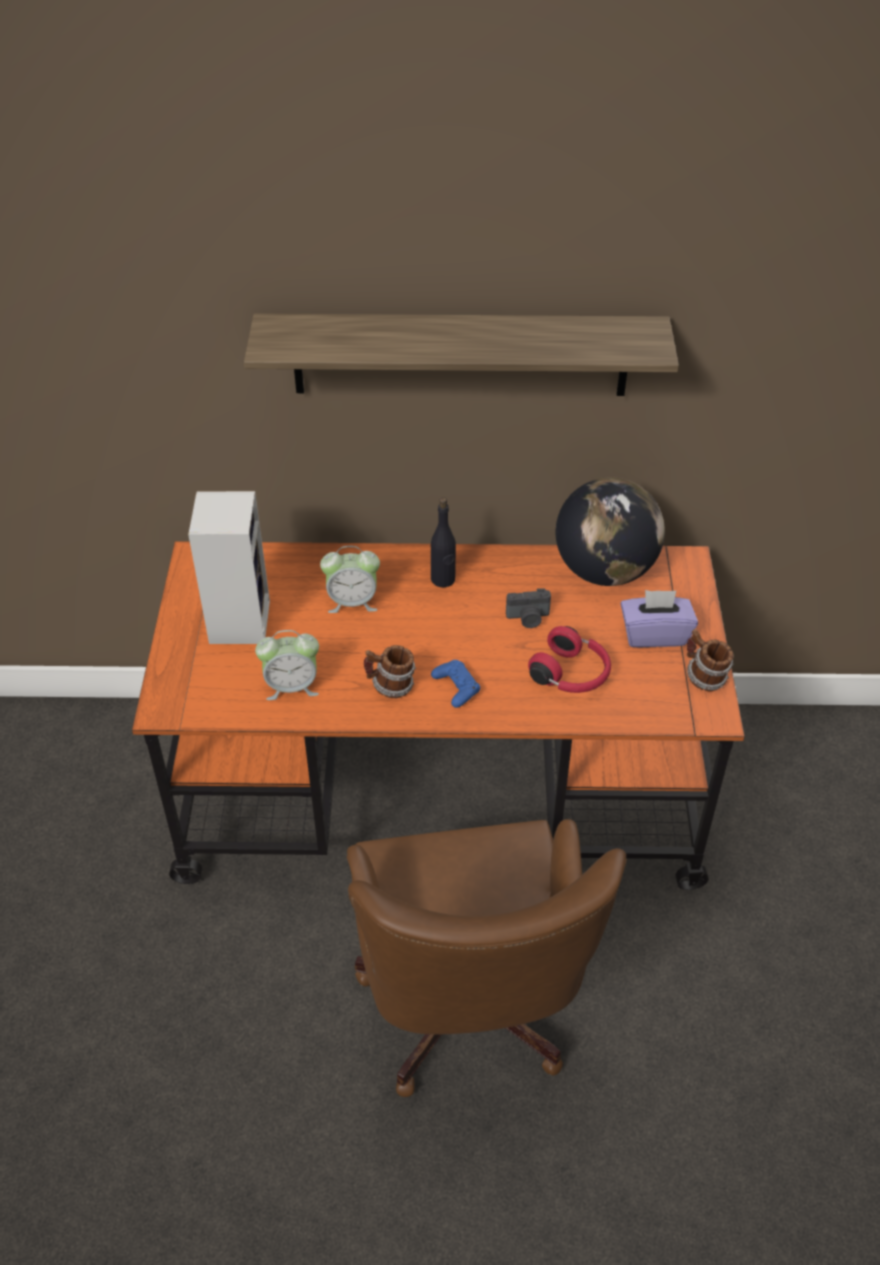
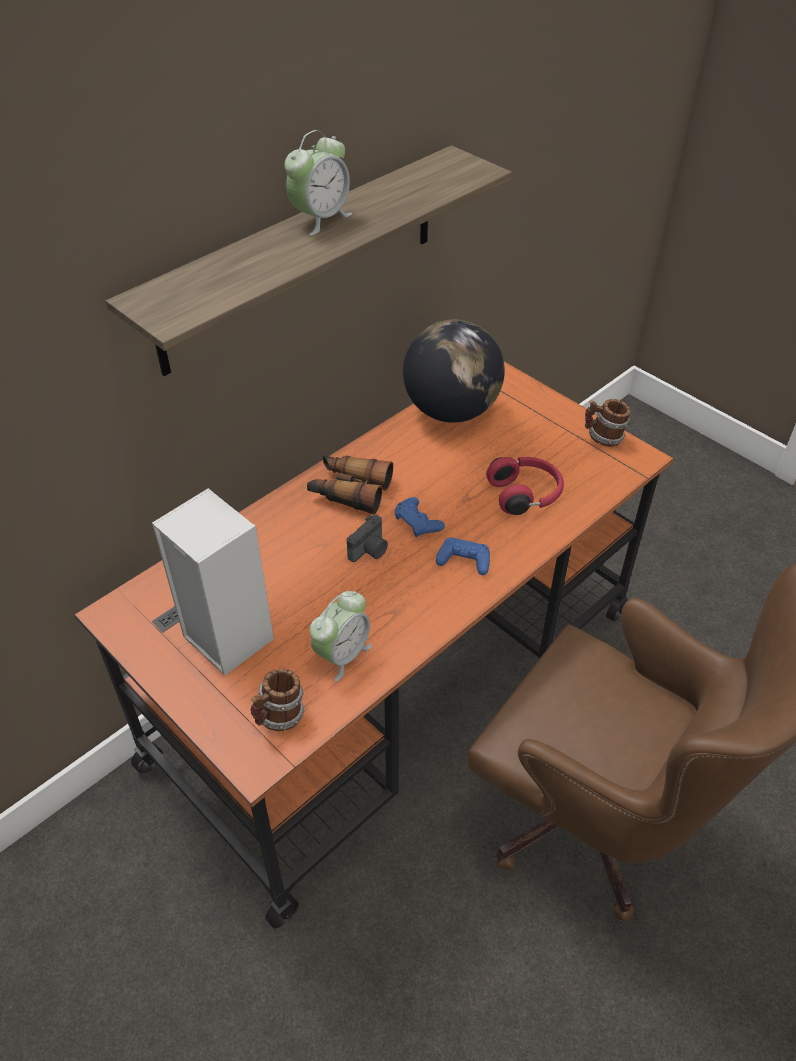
camera: 45 degrees left, 0 degrees up
alarm clock [320,546,380,613] -> alarm clock moved to [284,130,352,235]
mug [364,645,416,698] -> mug moved to [250,669,305,731]
black bottle [431,497,456,587] -> binoculars [307,456,393,515]
camera [506,589,551,628] -> camera moved to [347,515,388,562]
purple tissue box [620,590,698,648] -> none
none -> blue game controller [394,497,445,537]

